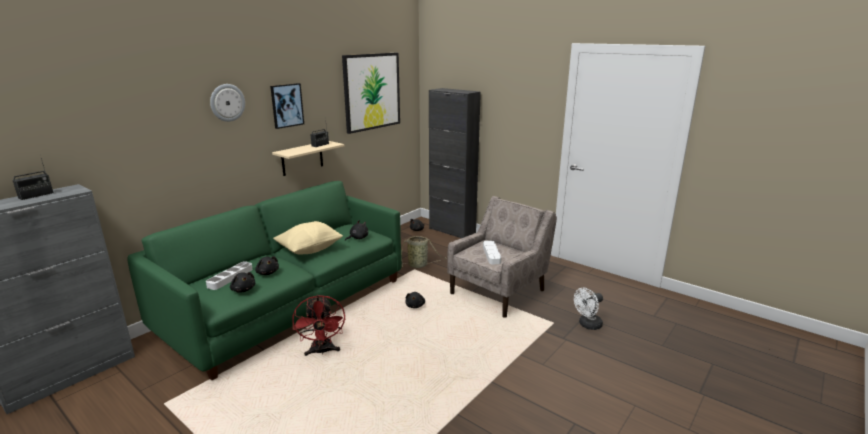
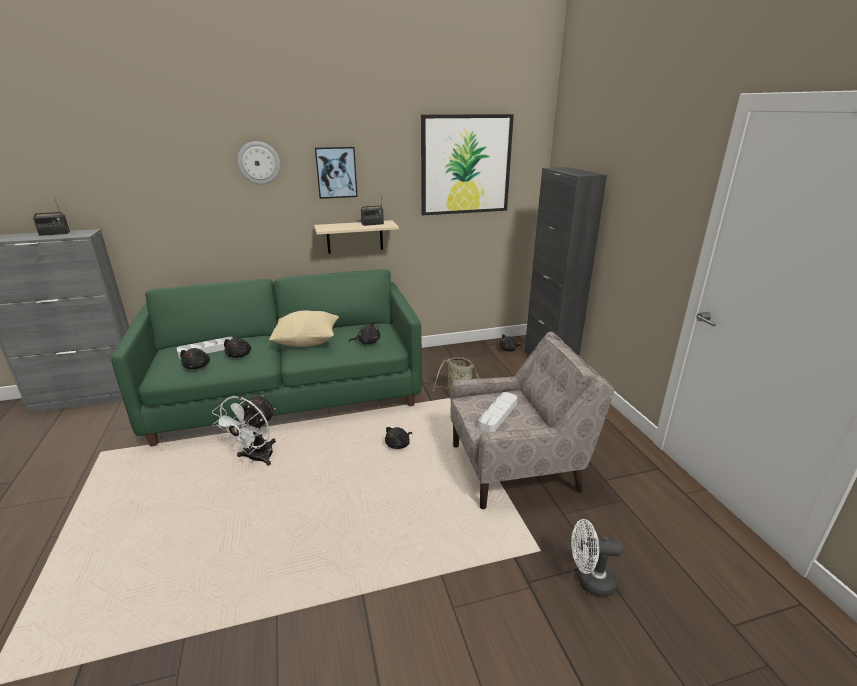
camera: 35 degrees right, 5 degrees up
red fan [292,295,346,356] -> white fan [212,395,276,466]

